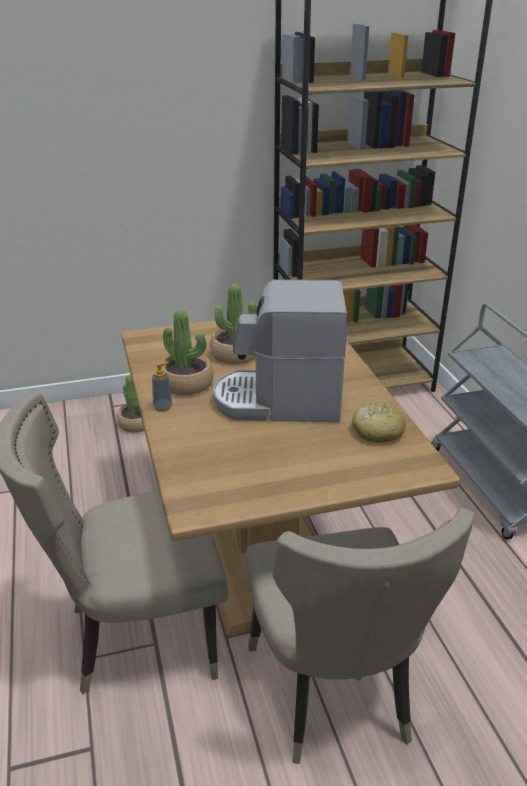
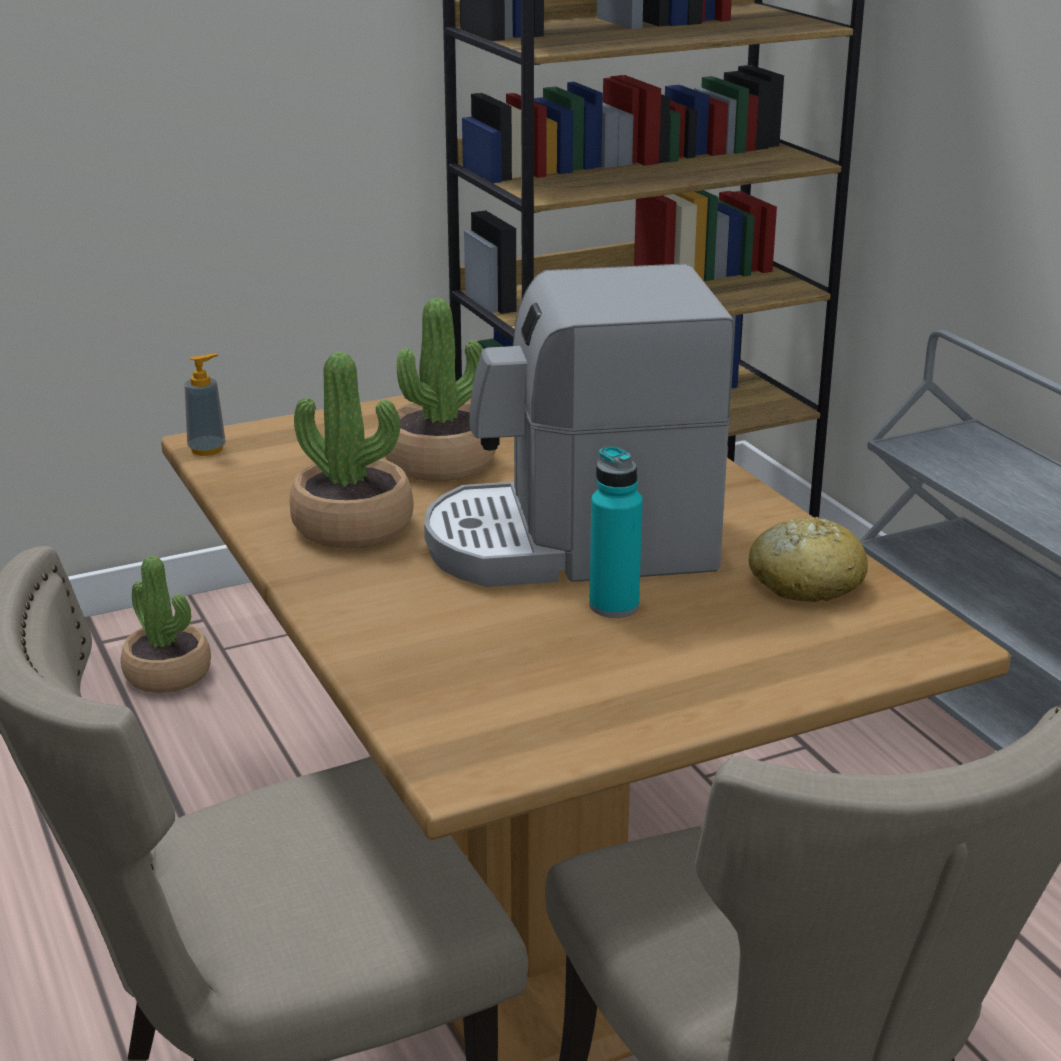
camera: 10 degrees left, 5 degrees down
soap dispenser [152,362,172,412] -> soap dispenser moved to [184,354,226,456]
none -> turquoise bottle [589,446,643,618]

